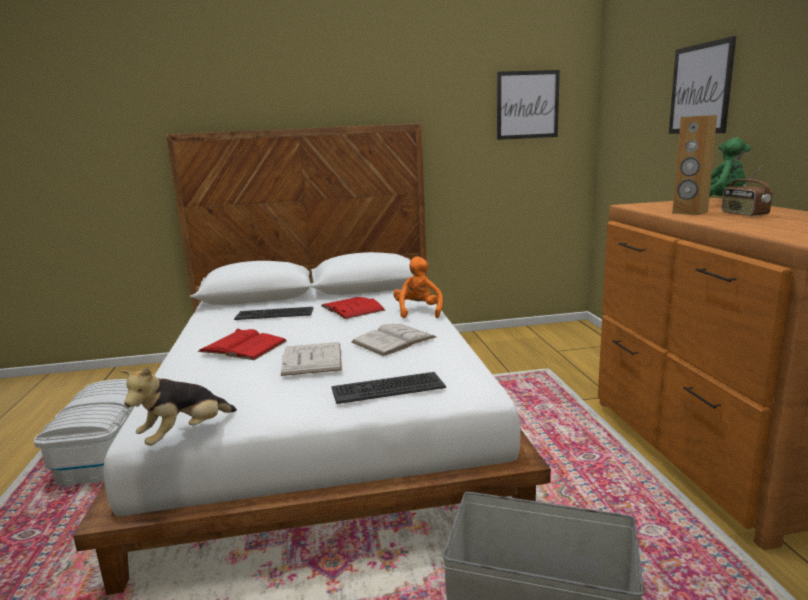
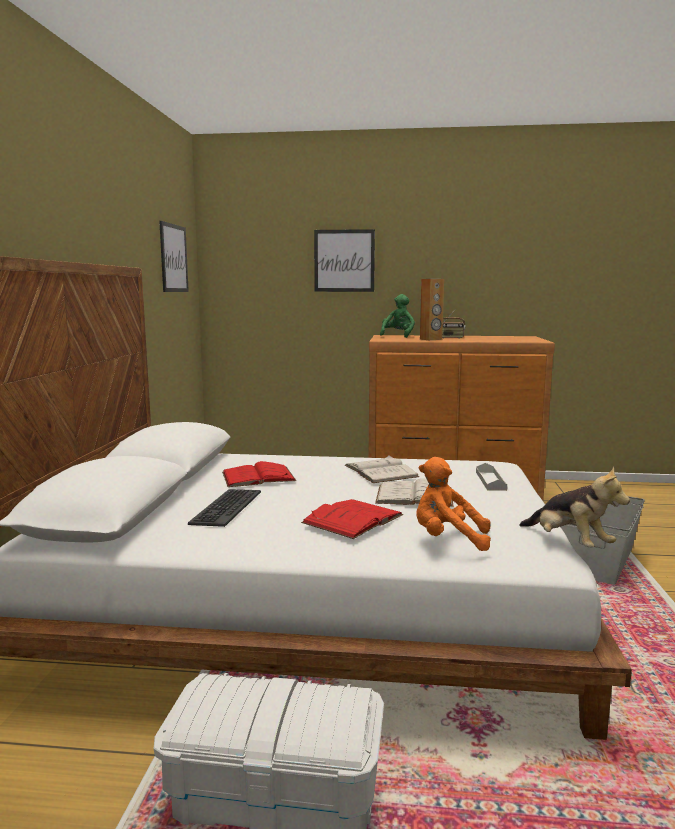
camera: 75 degrees left, 5 degrees down
keyboard [332,372,446,404] -> grey tray [476,463,507,491]
orange plush toy [393,256,443,318] -> orange plush toy moved to [416,457,491,551]

